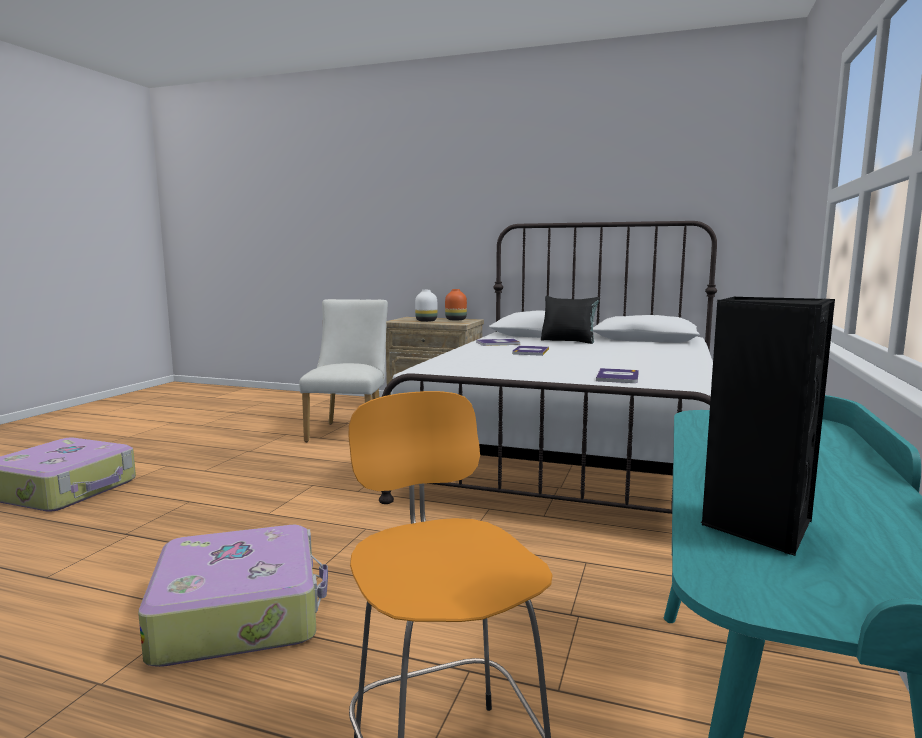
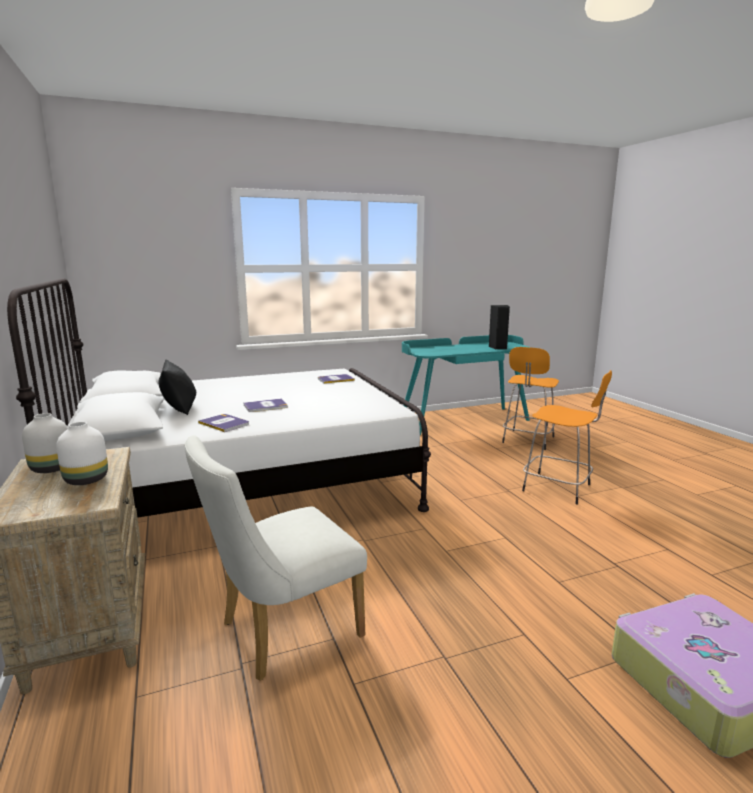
camera: 130 degrees left, 5 degrees up
suitcase [138,525,328,667] -> orange stool [522,370,612,505]
orange vase [445,289,467,320] -> white vase [22,413,68,473]

